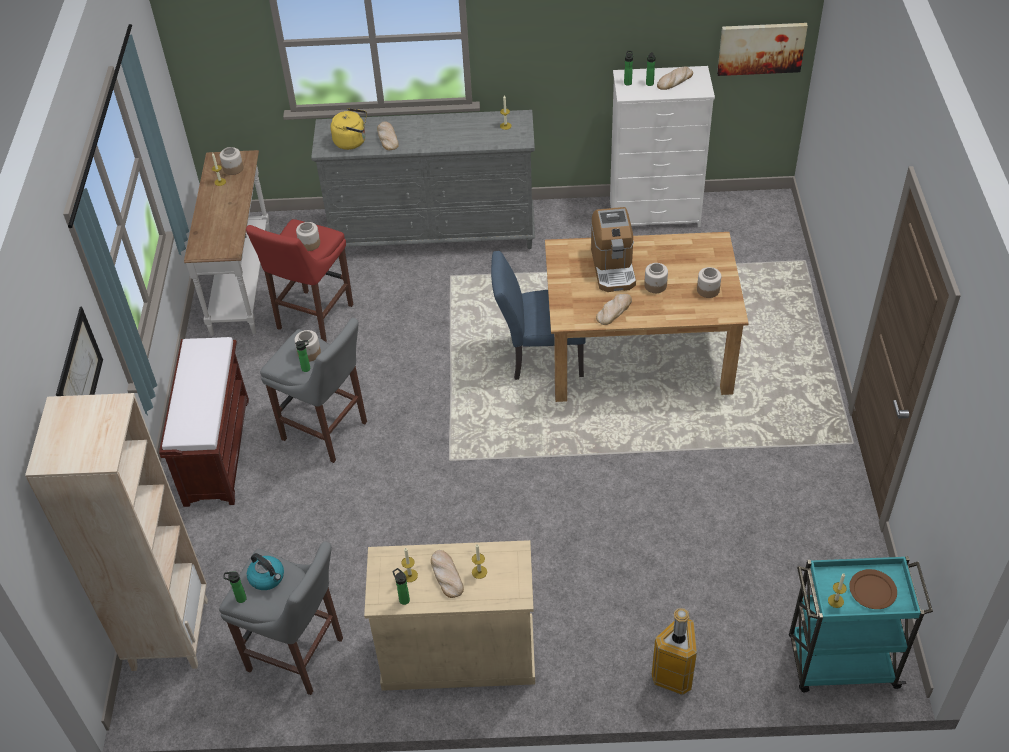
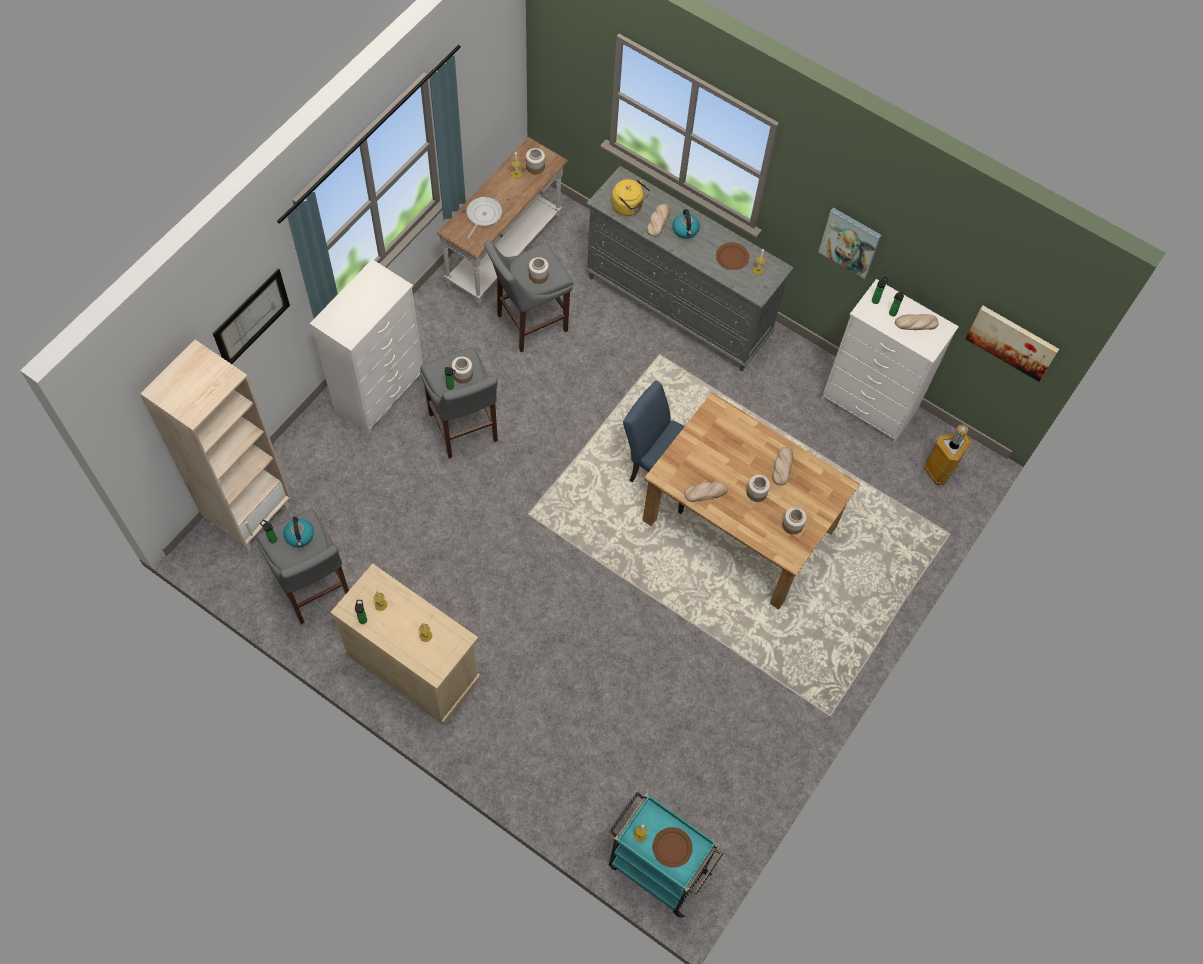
camera: 30 degrees right, 15 degrees up
brown bench [159,337,249,507] -> white dresser [310,259,423,434]
red stool [246,219,353,342] -> grey stool [484,240,573,352]
bread [431,550,464,598] -> bread moved to [772,447,793,486]
coffee machine [591,207,636,292] -> none
trash can [652,608,697,695] -> trash can moved to [923,425,972,485]
none -> frying pan [466,197,502,240]
none -> kettle [673,209,700,239]
none -> brown plate [716,242,749,270]
none -> picture [819,208,881,279]

